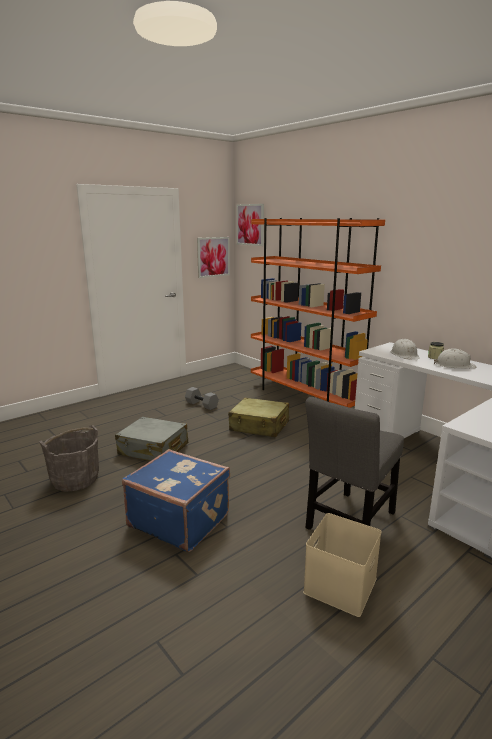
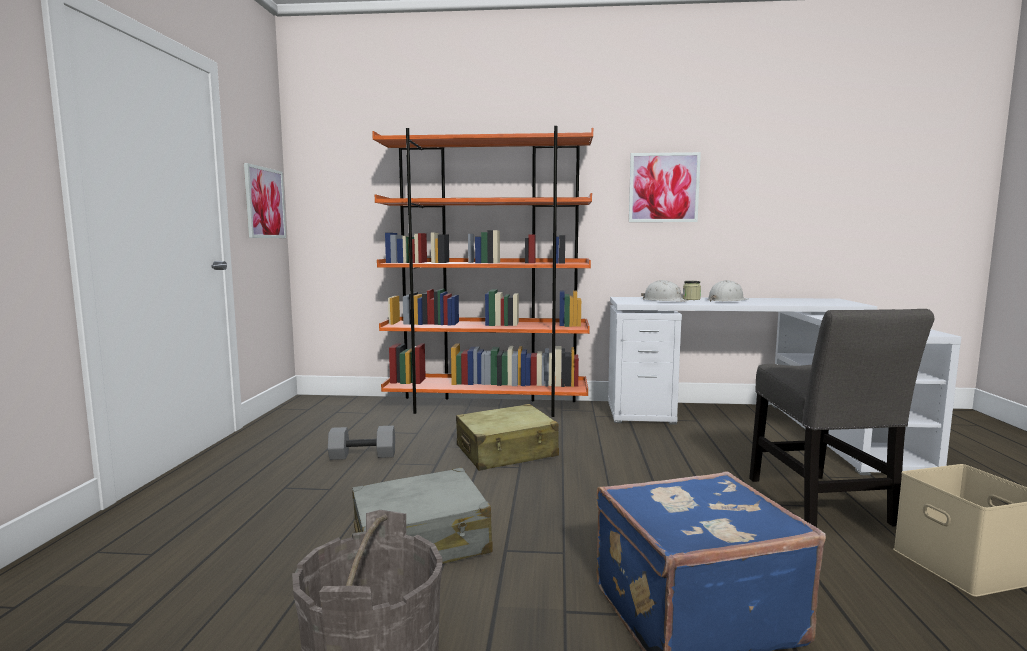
camera: 45 degrees left, 10 degrees down
picture [236,204,264,246] -> picture moved to [629,152,701,222]

